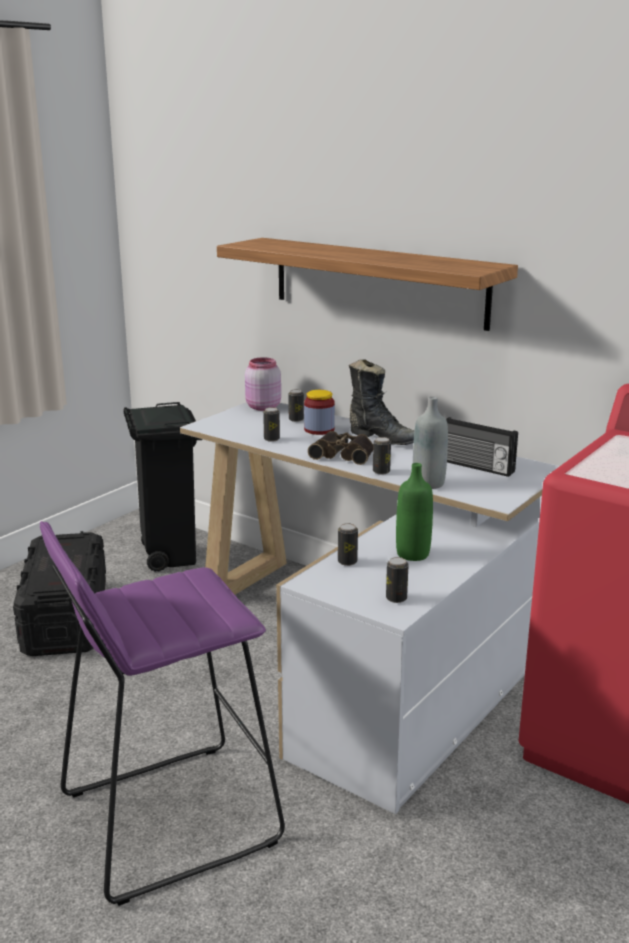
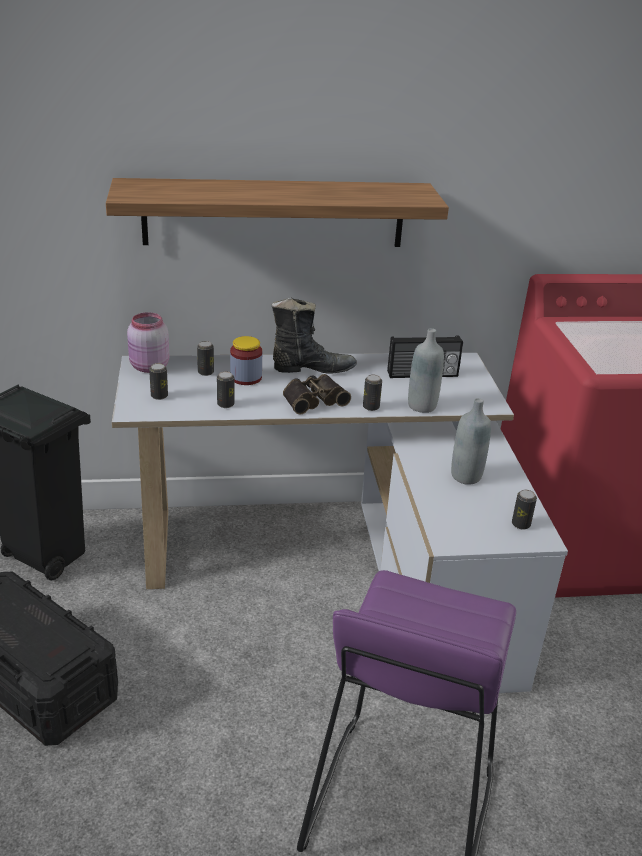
camera: 45 degrees left, 10 degrees up
can [338,523,358,566] -> can moved to [149,363,168,400]
green bottle [396,463,433,561] -> grey bottle [451,398,491,485]

